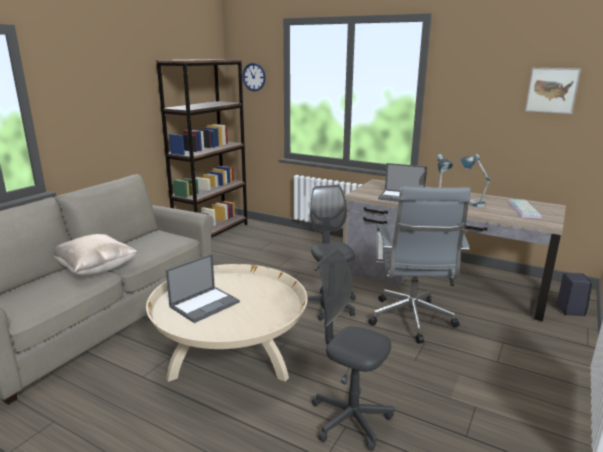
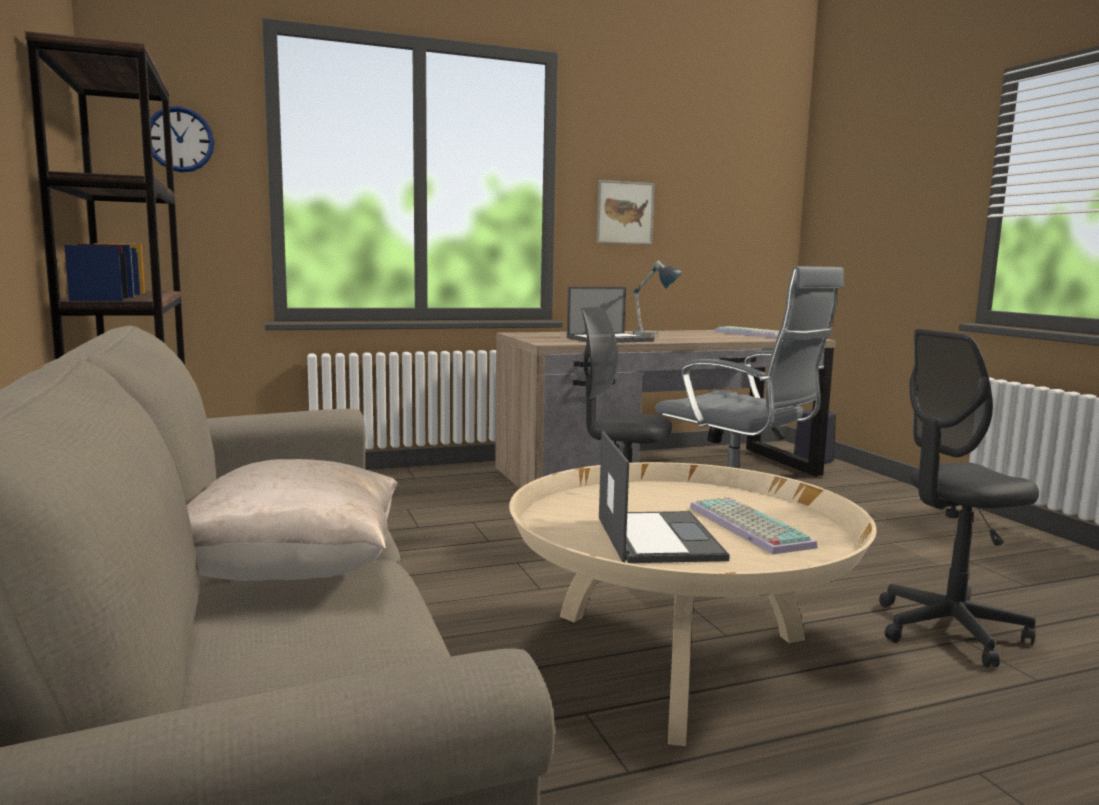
camera: 50 degrees left, 10 degrees down
table lamp [460,154,490,207] -> none
picture [525,68,581,114] -> picture moved to [597,180,655,244]
none -> keyboard [690,496,818,555]

